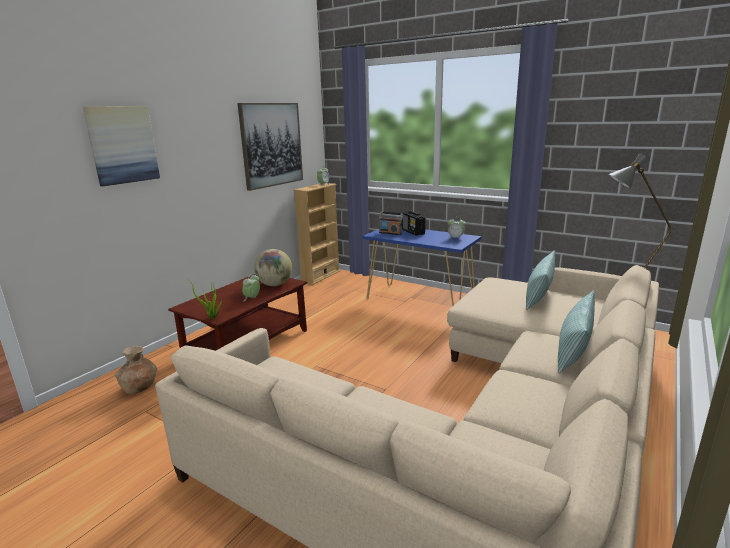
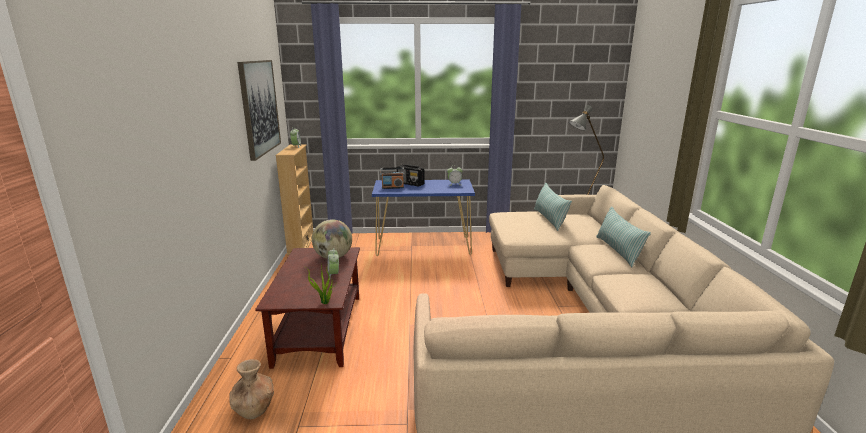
camera: 35 degrees left, 0 degrees up
picture [83,106,160,186] -> none

